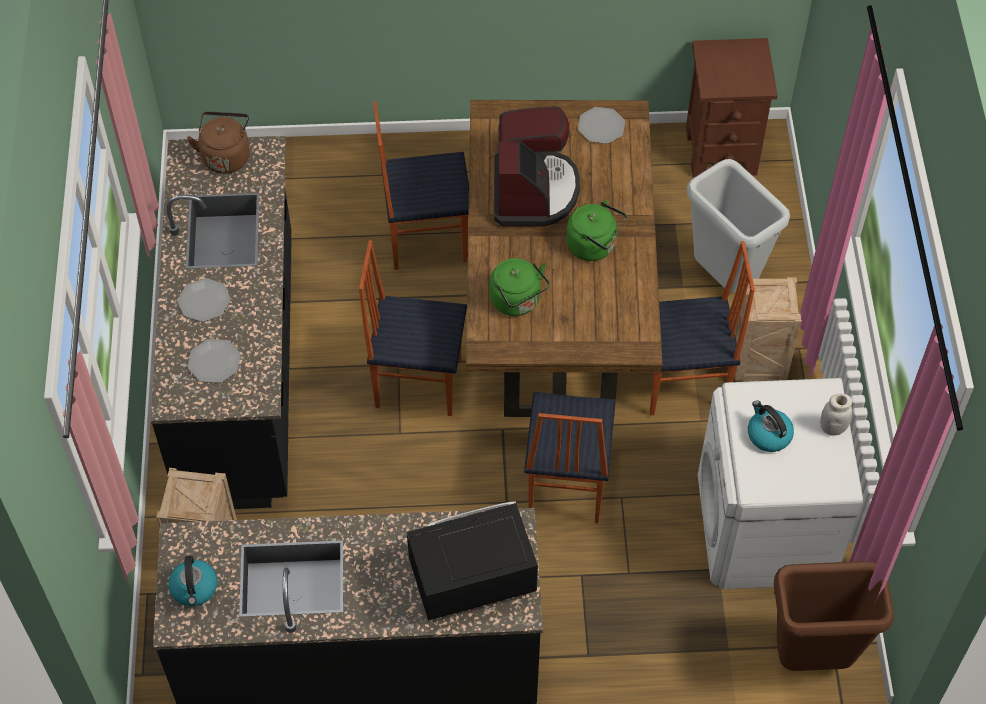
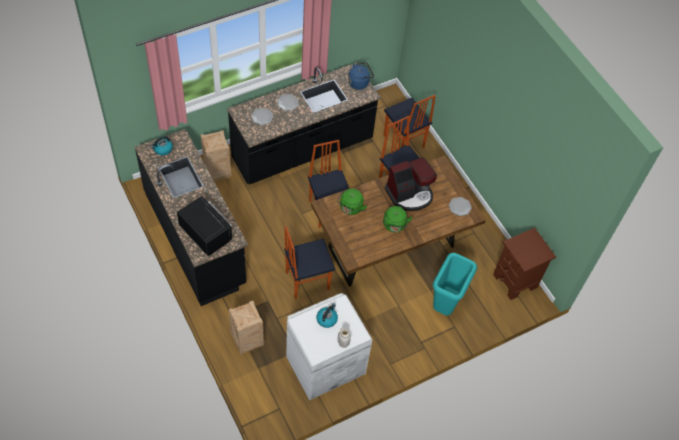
camera: 60 degrees right, 0 degrees up
brown kettle [187,112,250,174] -> blue kettle [348,62,374,90]
chair [650,241,755,416] -> chair moved to [384,95,436,148]
grey trash can [687,159,790,293] -> turquoise trash can [433,253,477,316]
crate [735,277,802,382] -> crate moved to [229,300,264,355]
brown trash can [774,561,894,671] -> none

